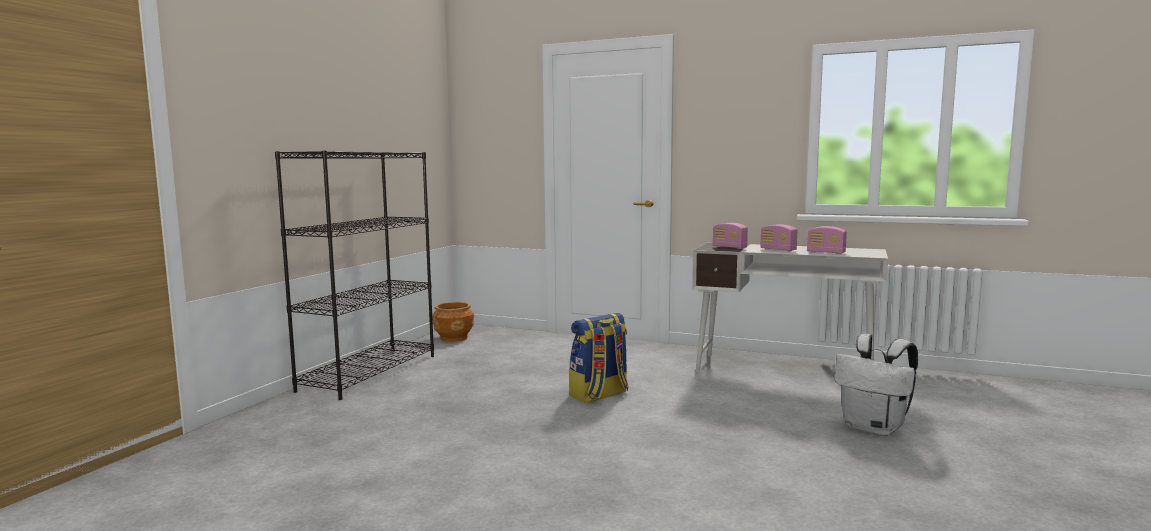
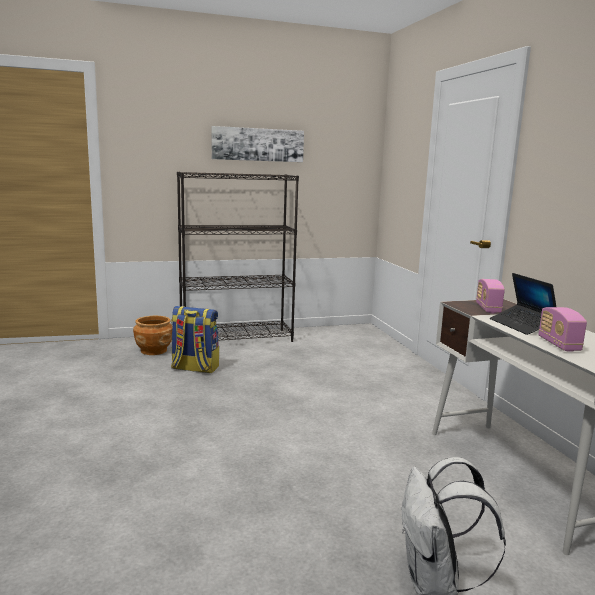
camera: 50 degrees right, 5 degrees up
brown planter [432,302,474,342] -> brown planter moved to [133,316,172,355]
backpack [569,313,628,403] -> backpack moved to [171,306,219,374]
radio [760,224,797,252] -> laptop [490,273,556,335]
none -> picture [211,126,304,162]

